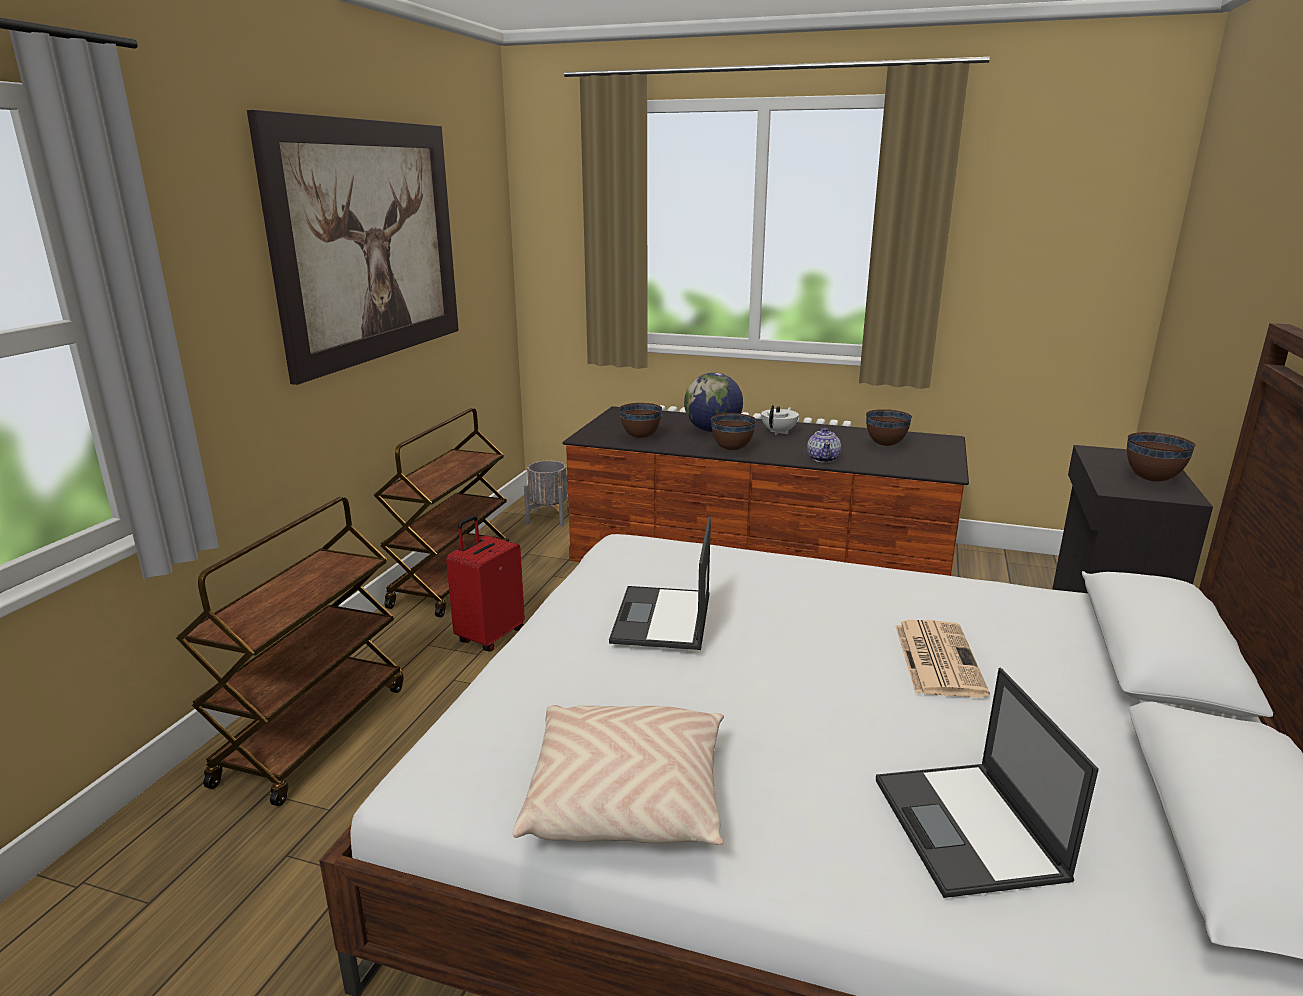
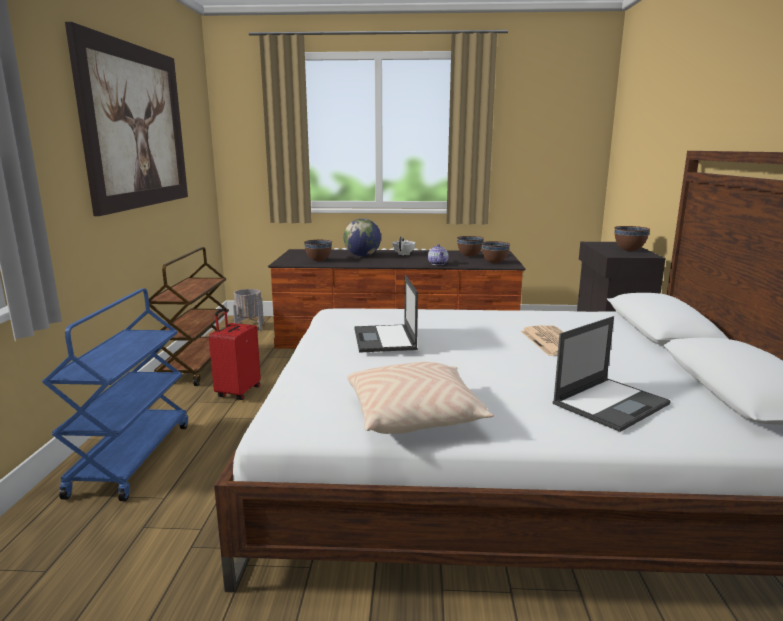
camera: 15 degrees left, 5 degrees down
brown cart [176,497,404,806] -> blue cart [42,288,188,501]
brown bowl [711,413,756,450] -> brown bowl moved to [481,241,510,263]
laptop [876,668,1099,898] -> laptop turned 105 degrees counterclockwise [553,316,671,432]

